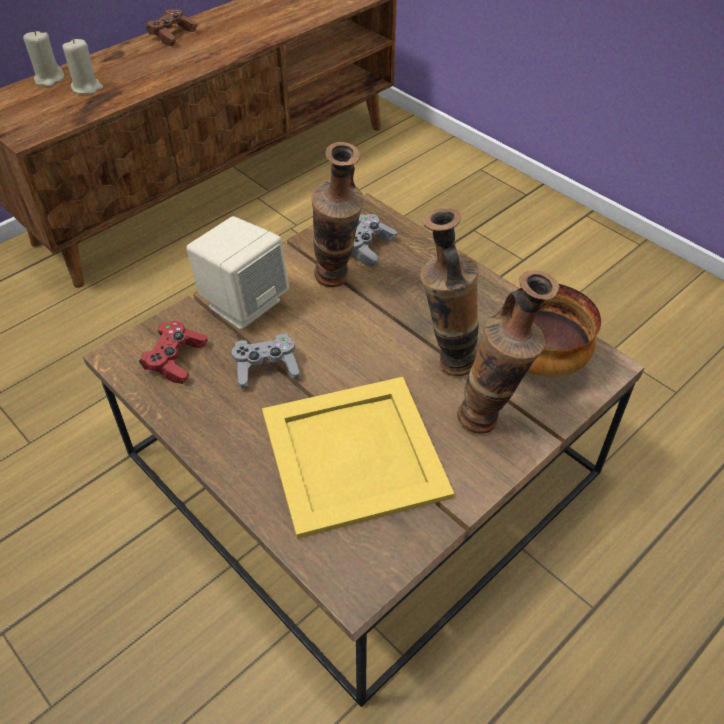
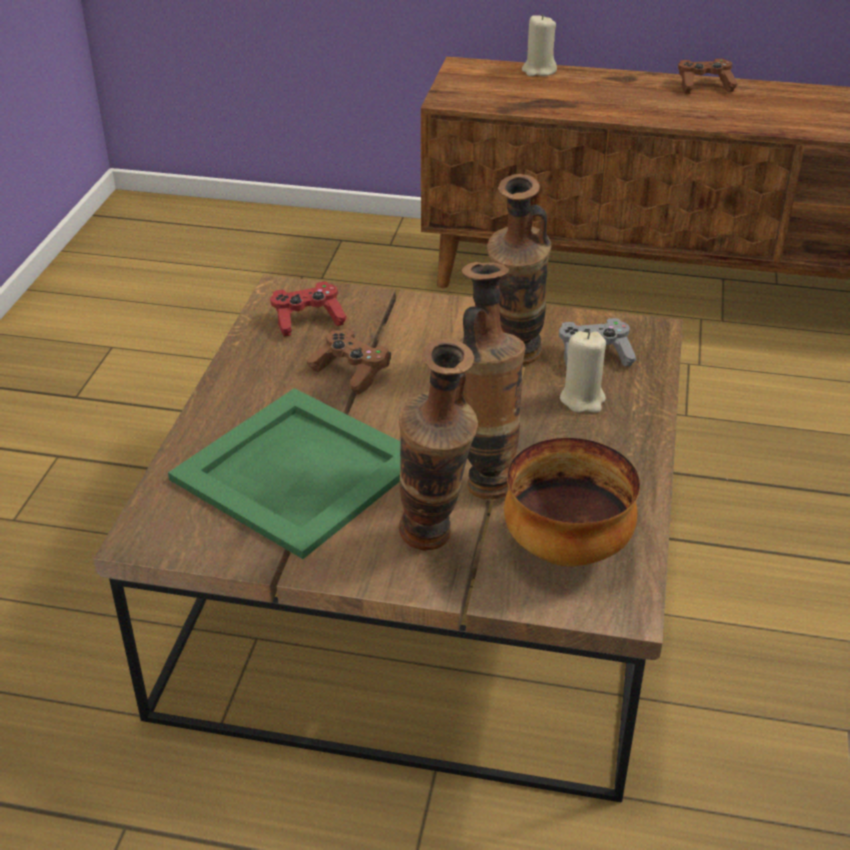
camera: 55 degrees right, 10 degrees down
beige candle [63,39,103,94] -> beige candle moved to [560,331,606,413]
beige speaker [186,216,289,330] -> none
grey game controller [232,333,300,388] -> brown game controller [307,329,391,395]
yellow tray [262,377,454,539] -> green tray [168,388,401,559]

